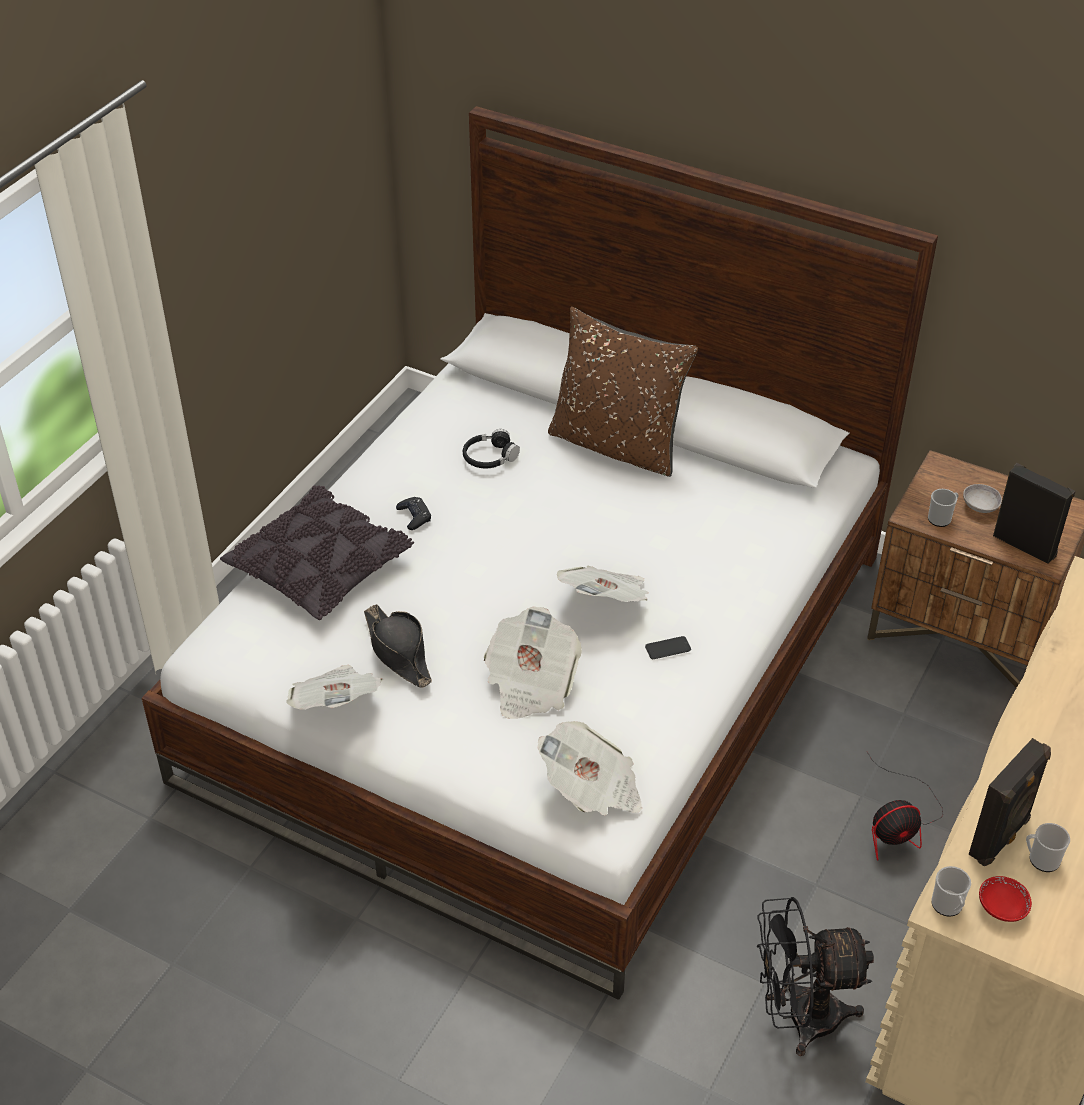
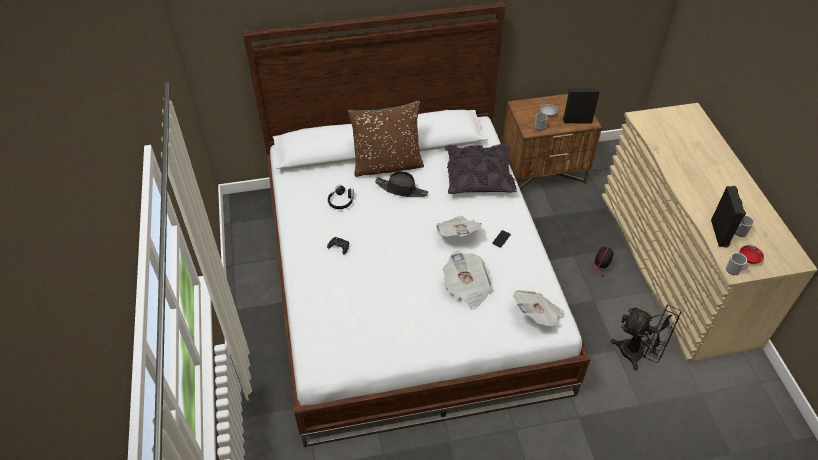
camera: 40 degrees left, 5 degrees up
black pillow [220,485,414,620] -> black pillow moved to [445,144,517,194]
newspaper [286,665,383,710] -> none
black hat [364,604,432,688] -> black hat moved to [375,171,428,197]
black fan [757,897,874,1056] -> black fan turned 105 degrees counterclockwise [611,304,681,371]

